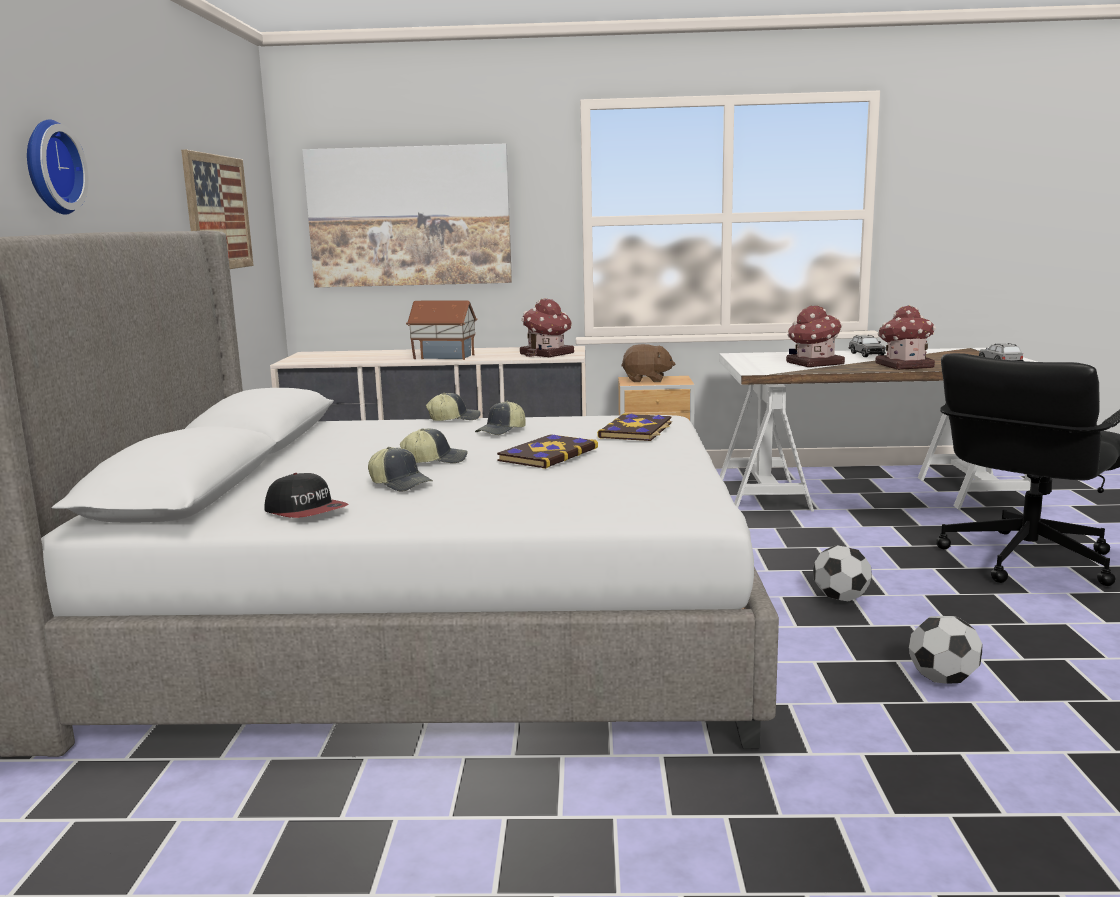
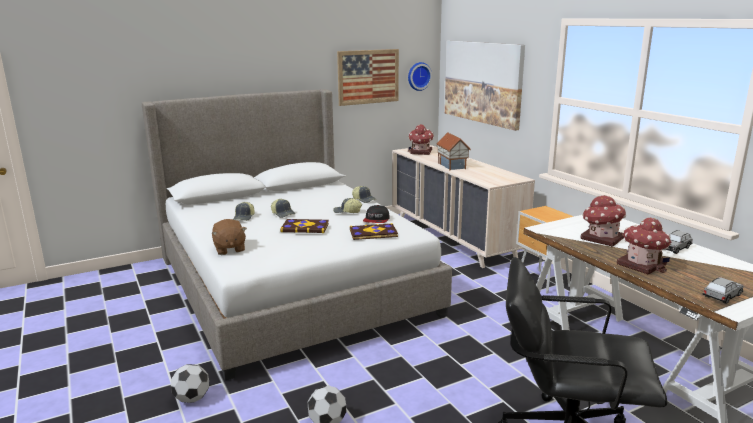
camera: 60 degrees right, 5 degrees up
wall clock [27,120,89,215] -> wall clock moved to [408,62,432,91]
cap [264,473,348,518] -> cap moved to [363,205,390,223]
toy house [520,298,574,357] -> toy house moved to [408,124,434,155]
brown plush toy [621,344,675,382] -> brown plush toy moved to [212,219,247,255]
football [813,545,872,602] -> football moved to [171,364,209,403]

